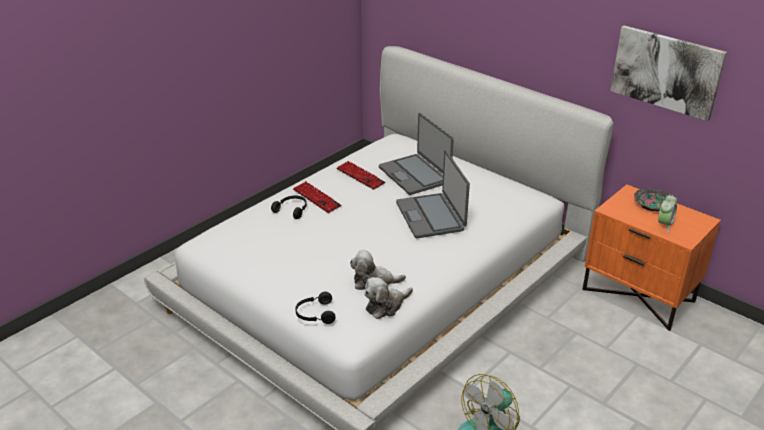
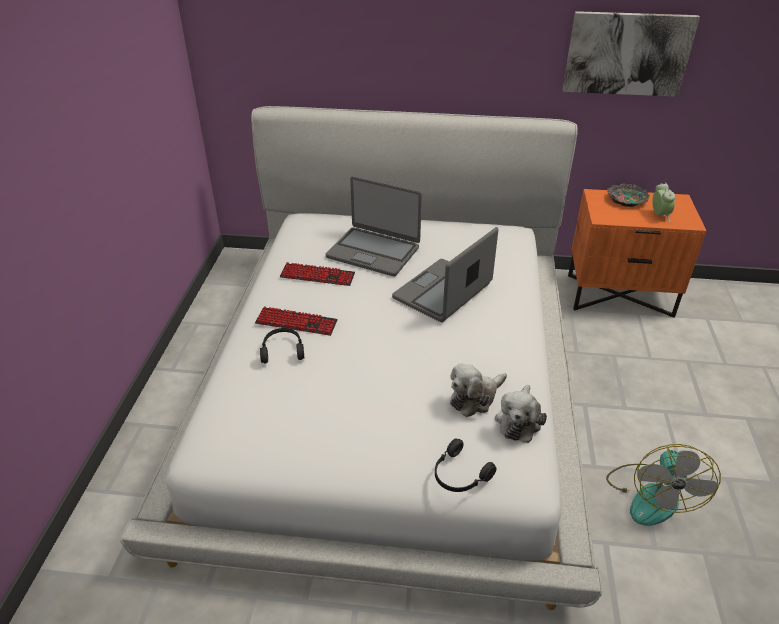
camera: 35 degrees left, 5 degrees up
laptop [396,150,470,238] -> laptop turned 90 degrees clockwise [392,227,498,322]

